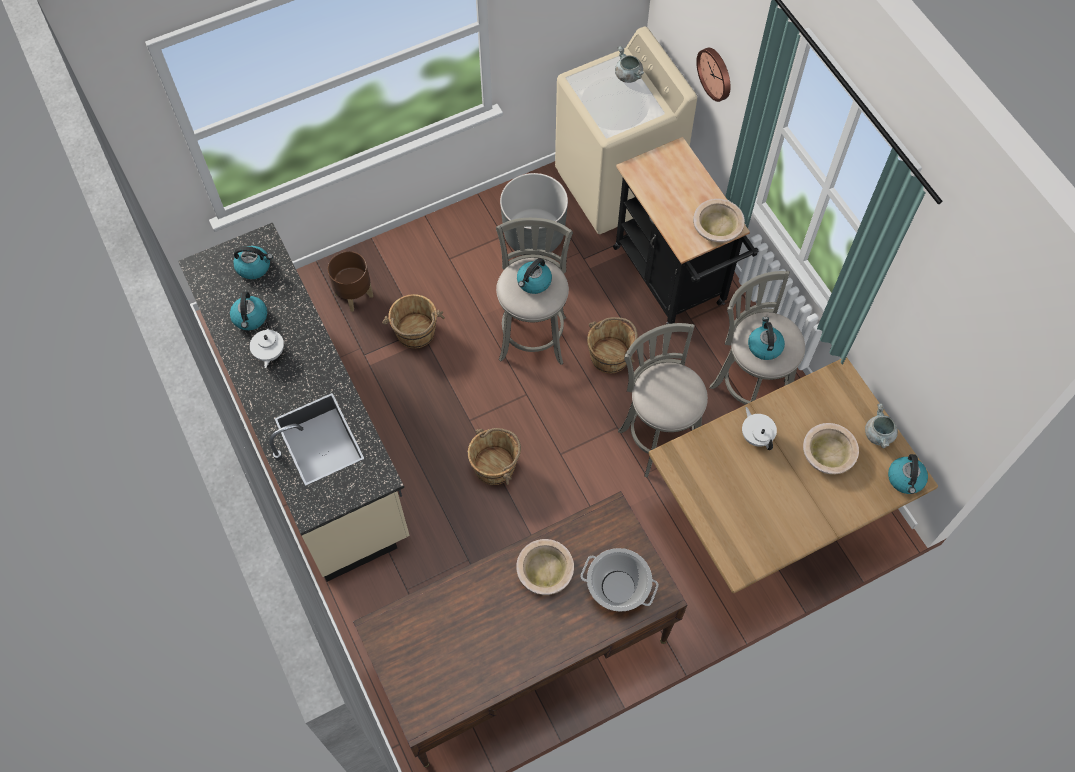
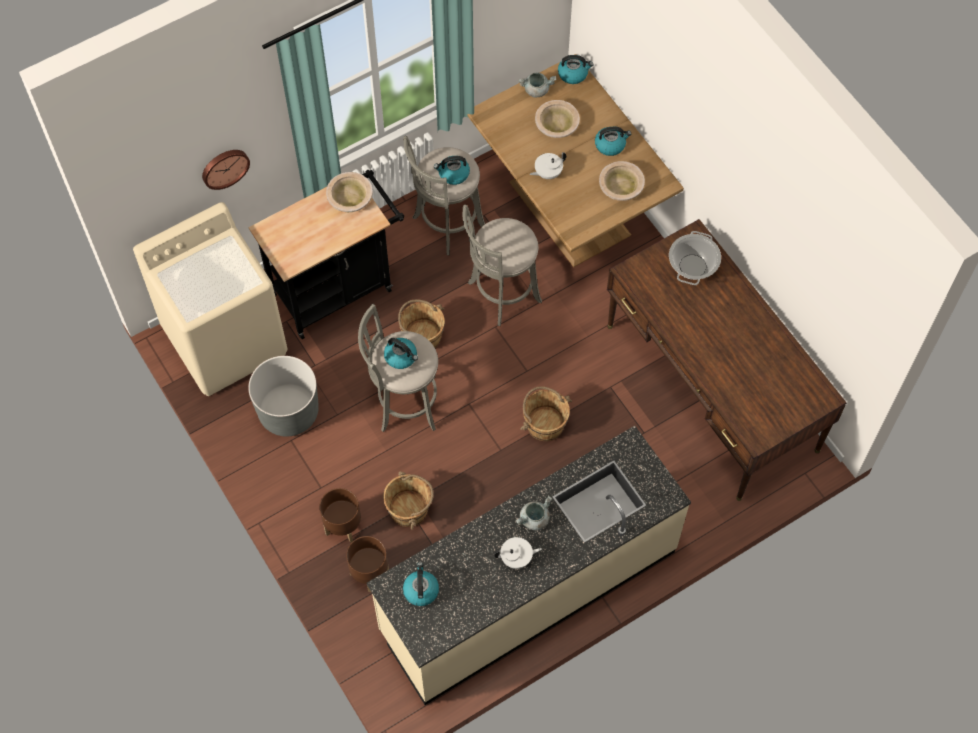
camera: 95 degrees left, 0 degrees up
kettle [230,292,267,330] -> kettle moved to [595,127,631,156]
beige bowl [516,539,574,595] -> beige bowl moved to [599,161,645,201]
grey cooking pot [615,46,644,83] -> grey cooking pot moved to [515,496,552,530]
none -> brown planter [319,488,361,543]

